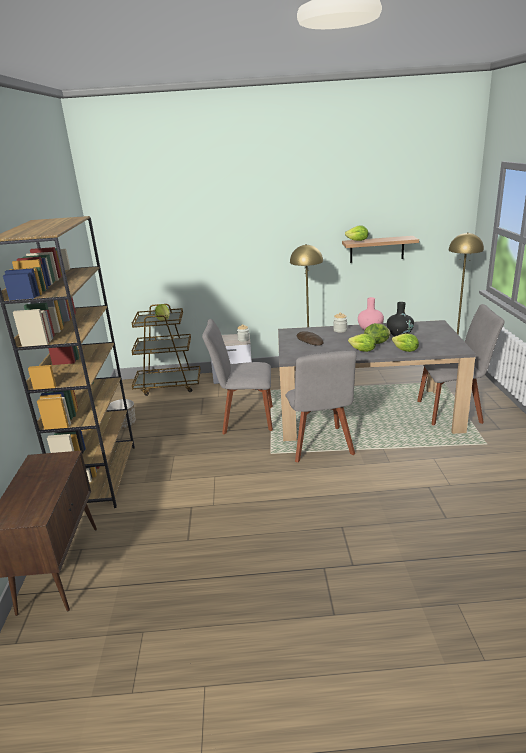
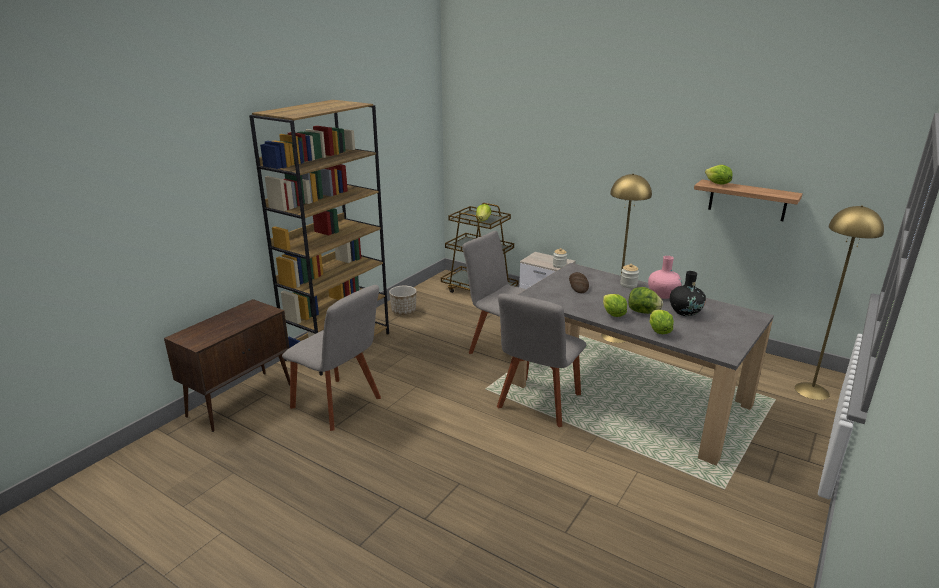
camera: 35 degrees right, 0 degrees up
grey chair [417,304,505,425] -> grey chair moved to [282,285,381,431]

